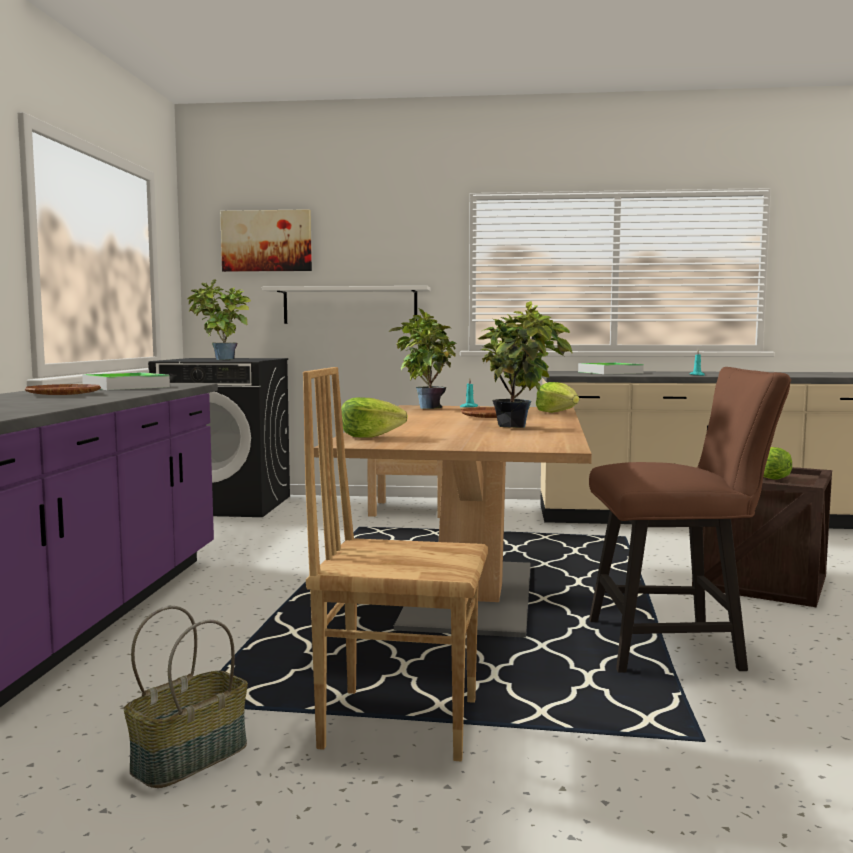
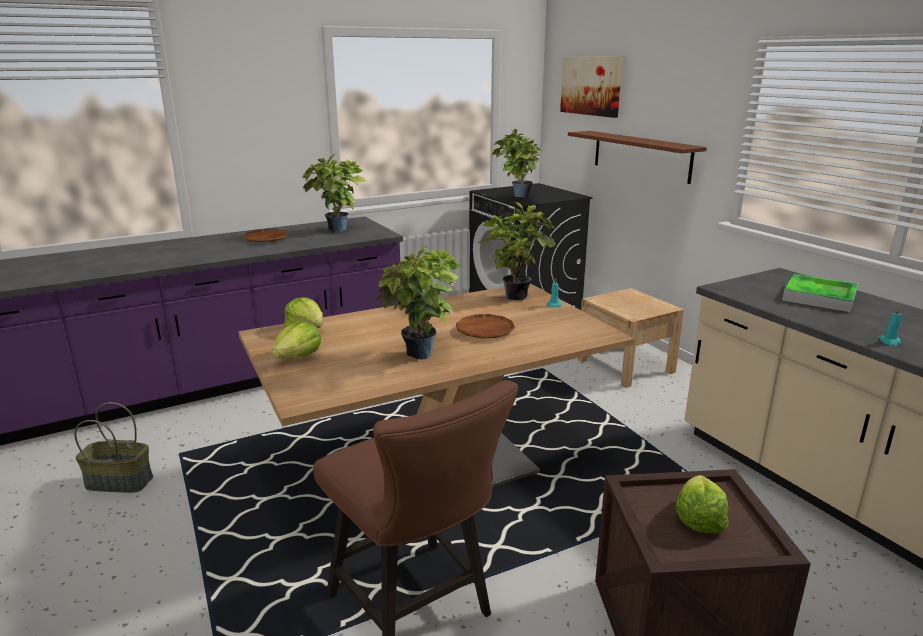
camera: 55 degrees right, 15 degrees up
tray [82,373,170,390] -> potted plant [302,154,367,232]
white shelf [262,286,431,324] -> brown shelf [568,131,707,184]
brown chair [303,367,488,761] -> none
lettuce [536,382,579,413] -> lettuce moved to [272,321,321,359]

